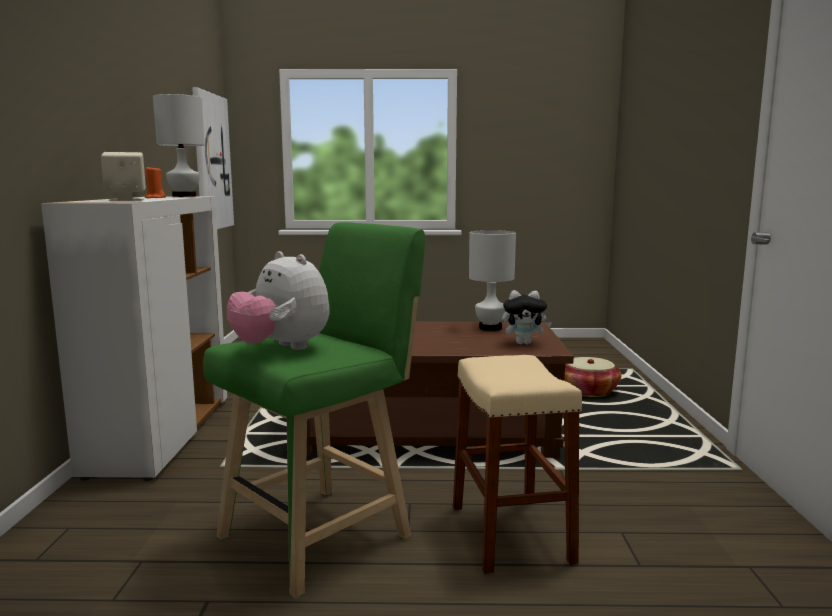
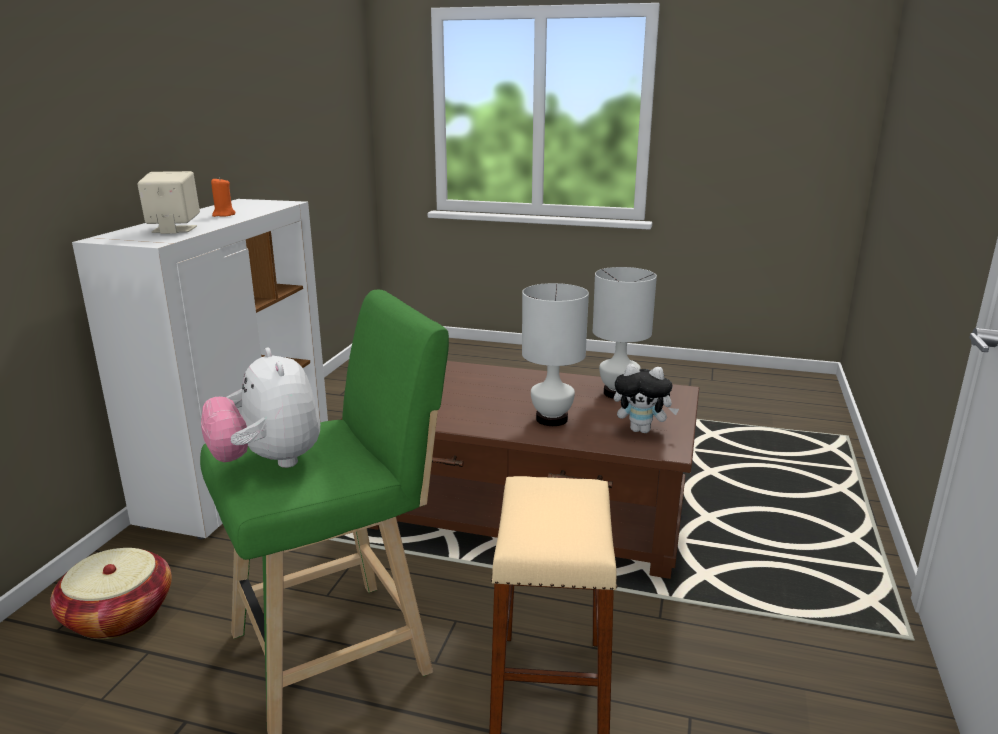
camera: 15 degrees right, 10 degrees up
white table lamp [153,94,205,197] -> white table lamp moved to [522,283,589,426]
picture [192,87,234,229] -> none
basket [564,357,621,397] -> basket moved to [50,548,172,639]

